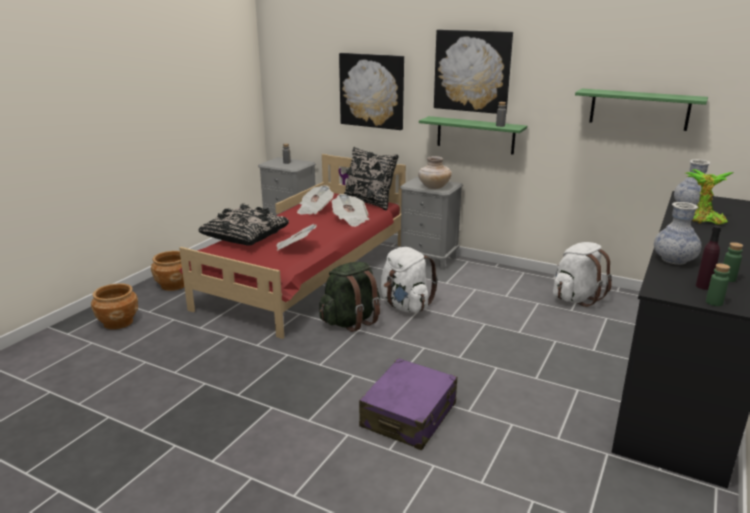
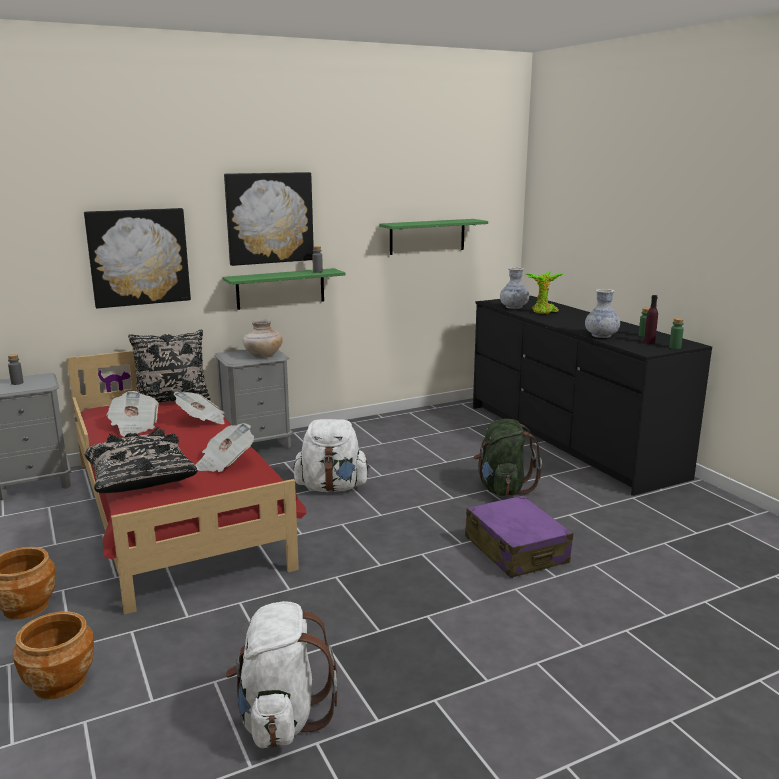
camera: 55 degrees left, 5 degrees down
green backpack [319,262,380,332] -> green backpack moved to [473,419,542,496]
white backpack [553,242,612,307] -> white backpack moved to [225,601,337,748]

